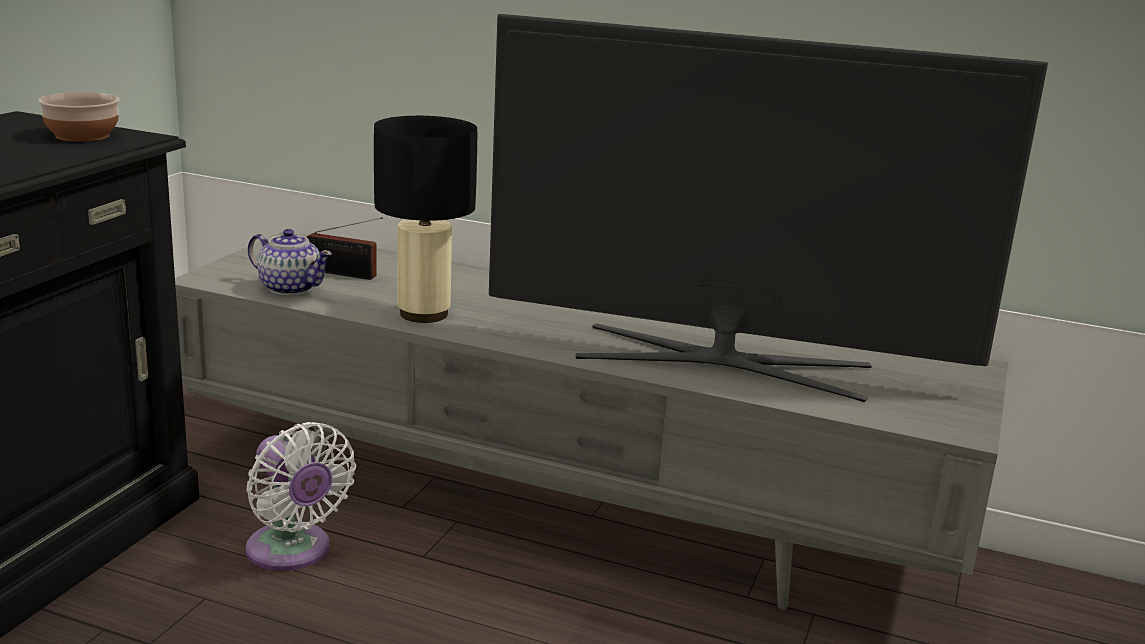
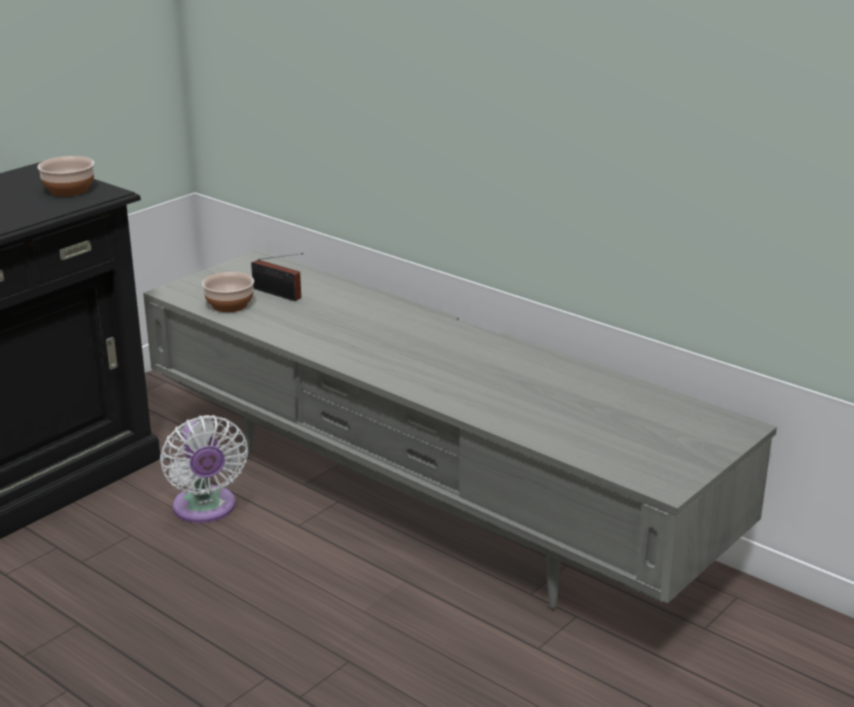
camera: 20 degrees right, 5 degrees up
teapot [248,229,332,295] -> bowl [202,272,254,312]
black table lamp [374,116,477,323] -> none
television [489,14,1048,402] -> none

